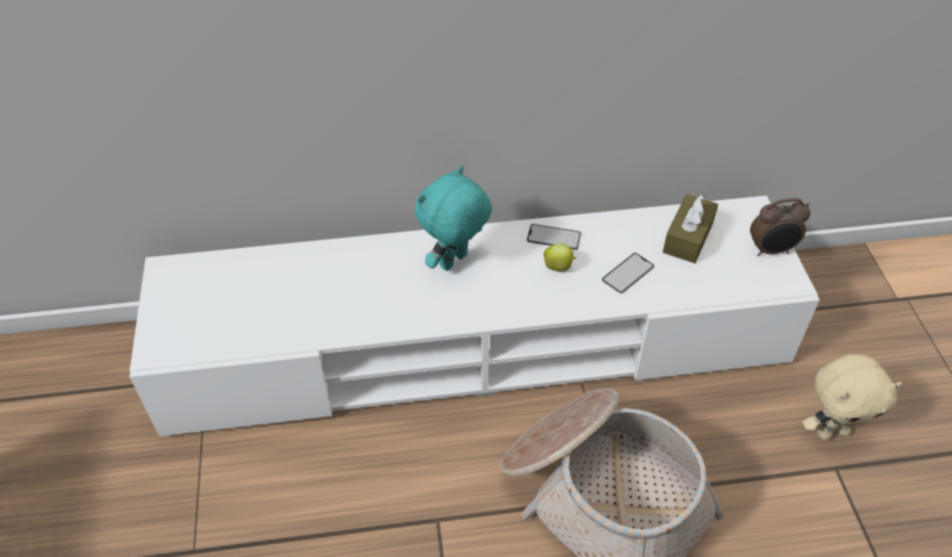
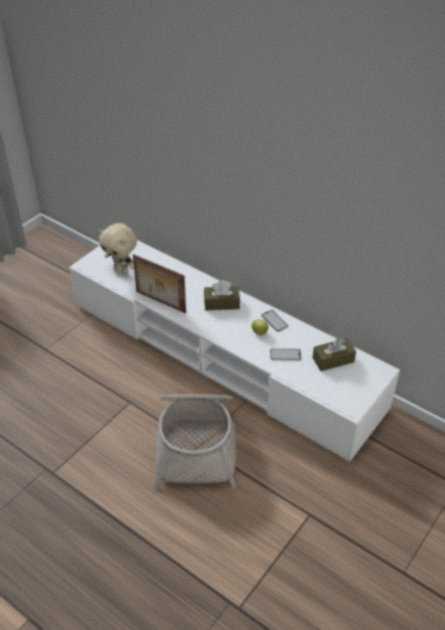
camera: 45 degrees right, 5 degrees down
turquoise plush toy [415,166,492,271] -> brown tissue box [204,280,240,310]
alarm clock [750,198,810,256] -> none
beige plush toy [802,354,902,440] -> beige plush toy moved to [99,223,137,275]
none -> picture frame [133,254,186,313]

